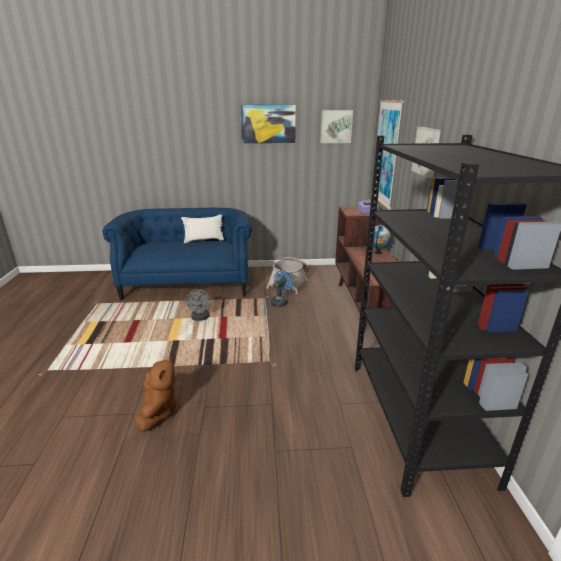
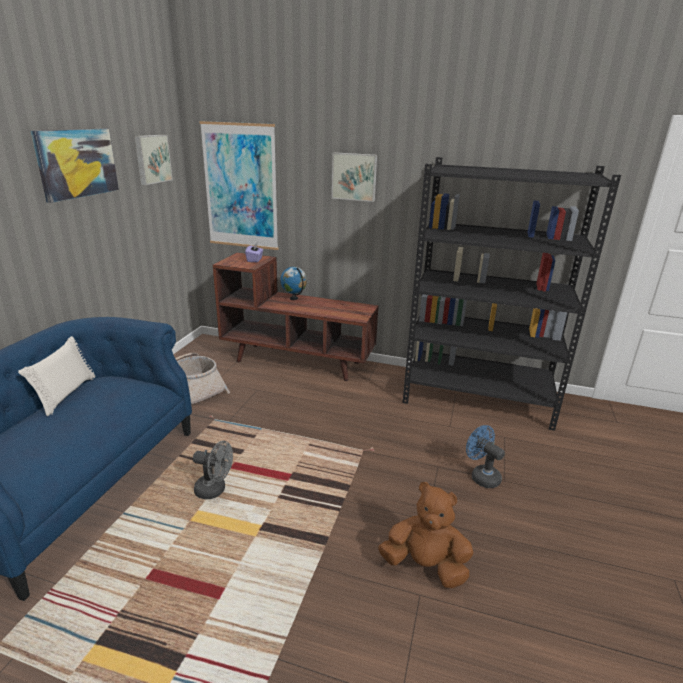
camera: 70 degrees left, 0 degrees up
blue fan [271,270,293,307] -> blue fan moved to [466,425,505,488]

